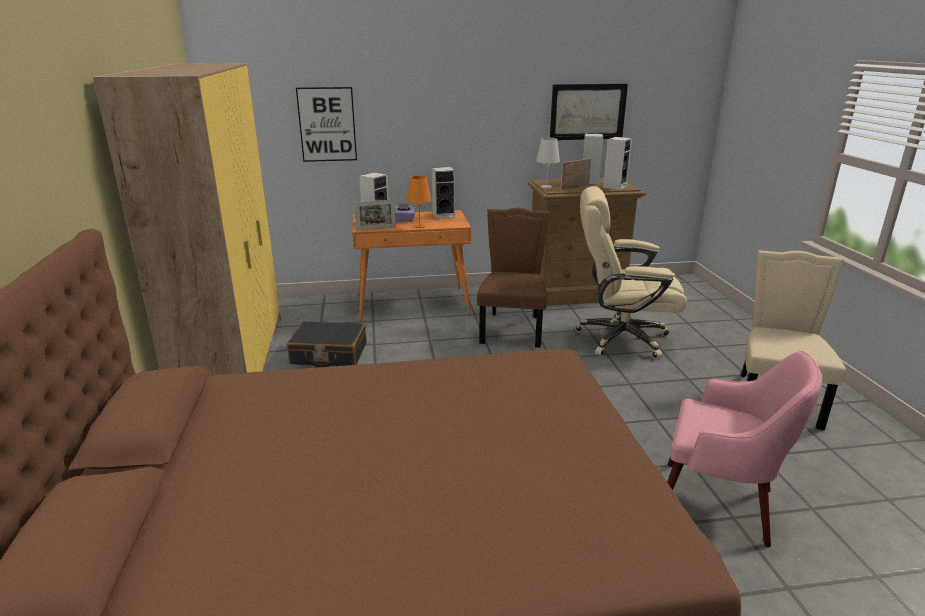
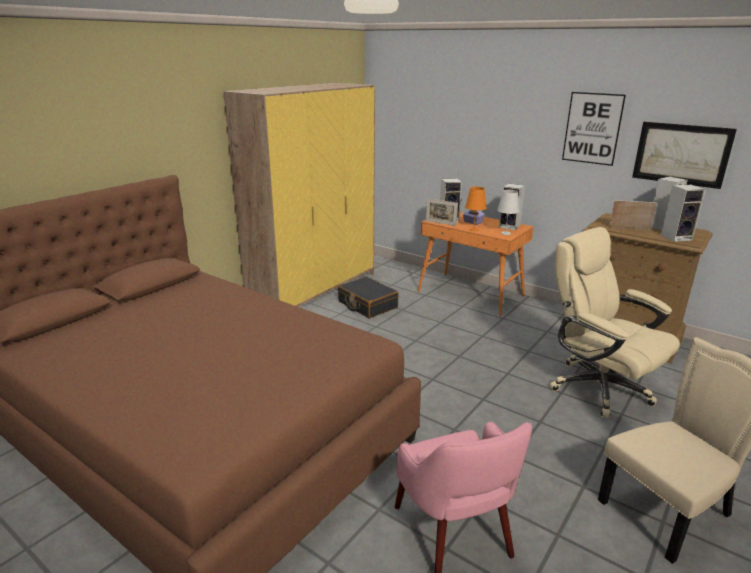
camera: 45 degrees right, 0 degrees up
picture [296,87,357,162] -> picture moved to [562,92,626,166]
brown chair [477,208,550,348] -> none
white table lamp [536,138,560,188] -> white table lamp moved to [497,190,519,235]

